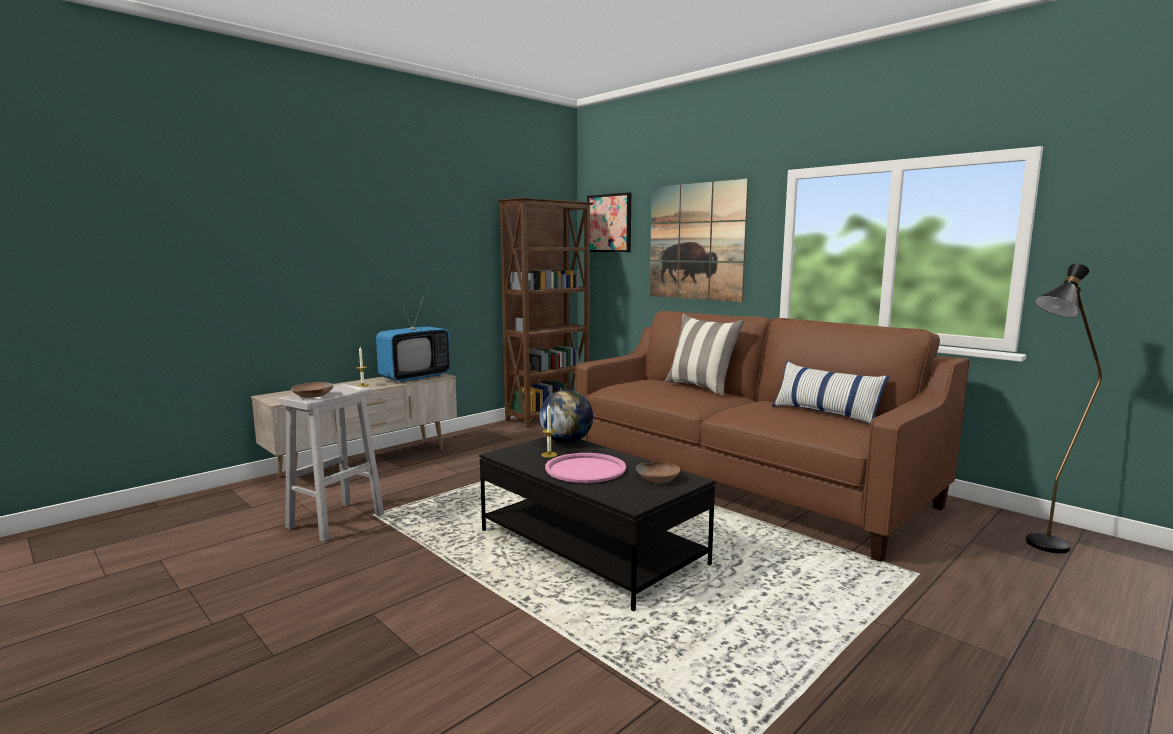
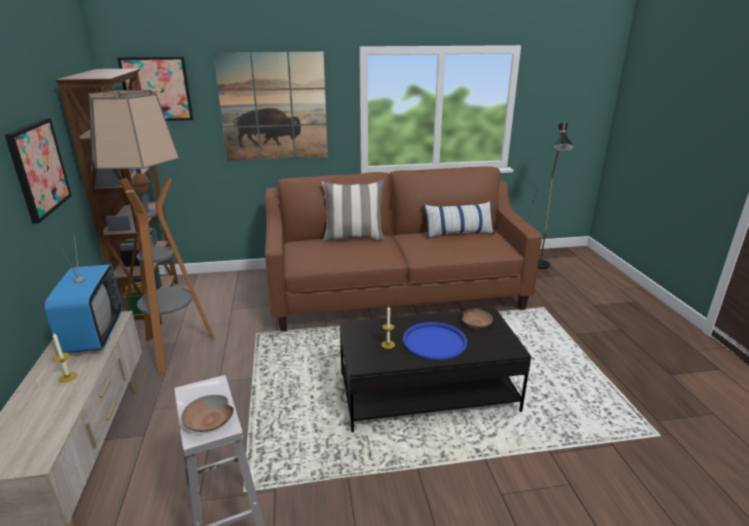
camera: 55 degrees left, 15 degrees up
globe [539,390,593,443] -> none
pink tray [545,453,626,483] -> blue tray [403,322,467,360]
none -> picture [5,118,72,224]
none -> floor lamp [88,90,215,373]

